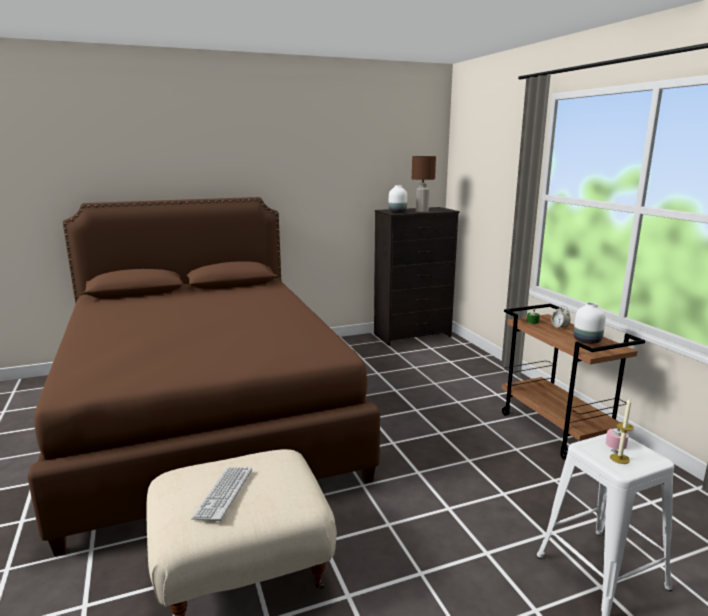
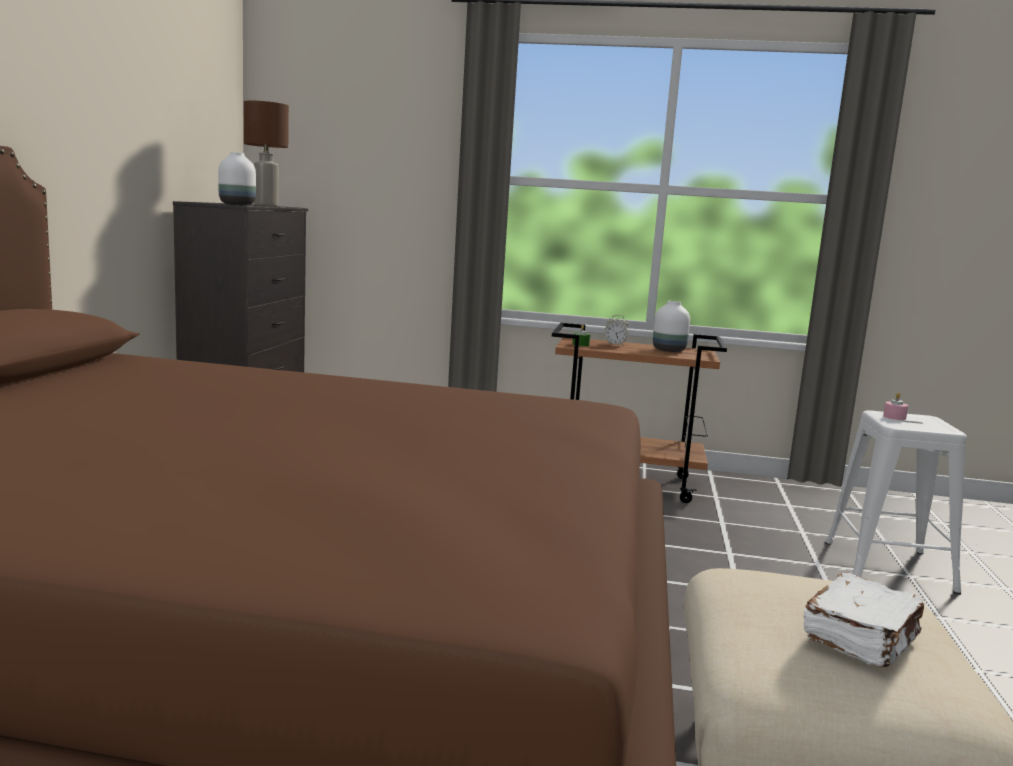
camera: 60 degrees left, 5 degrees down
keyboard [191,467,252,521] -> white book [803,573,924,667]
candle [610,398,634,464] -> none

